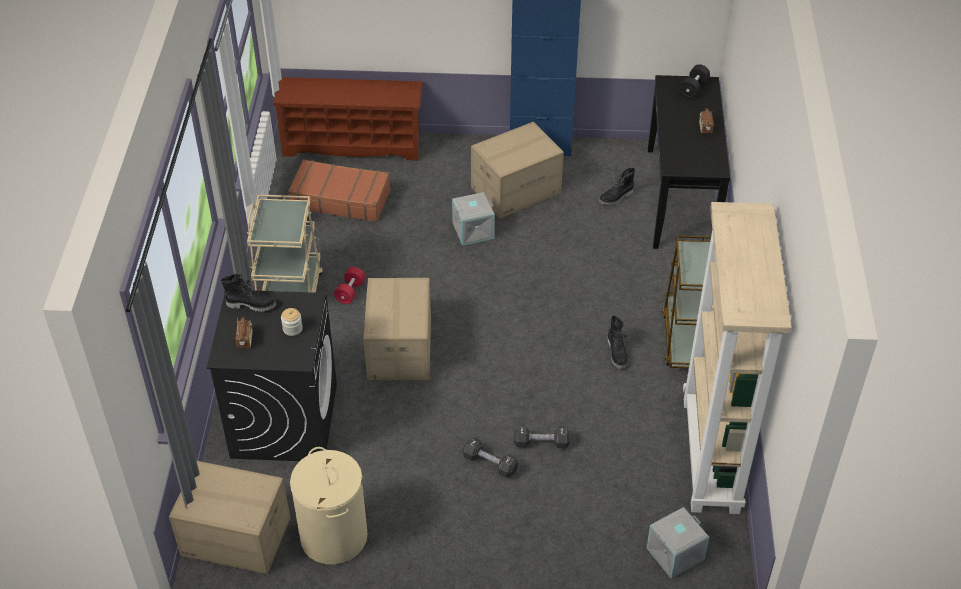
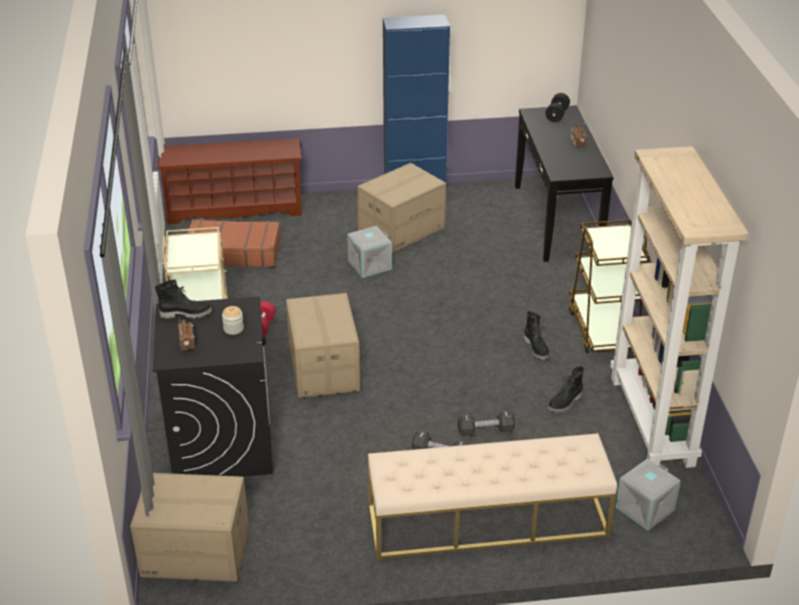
camera: 10 degrees left, 10 degrees down
beige laundry basket [290,447,368,564] -> none
black boot [599,168,635,205] -> black boot moved to [547,366,584,413]
none -> beige bench [368,433,617,559]

